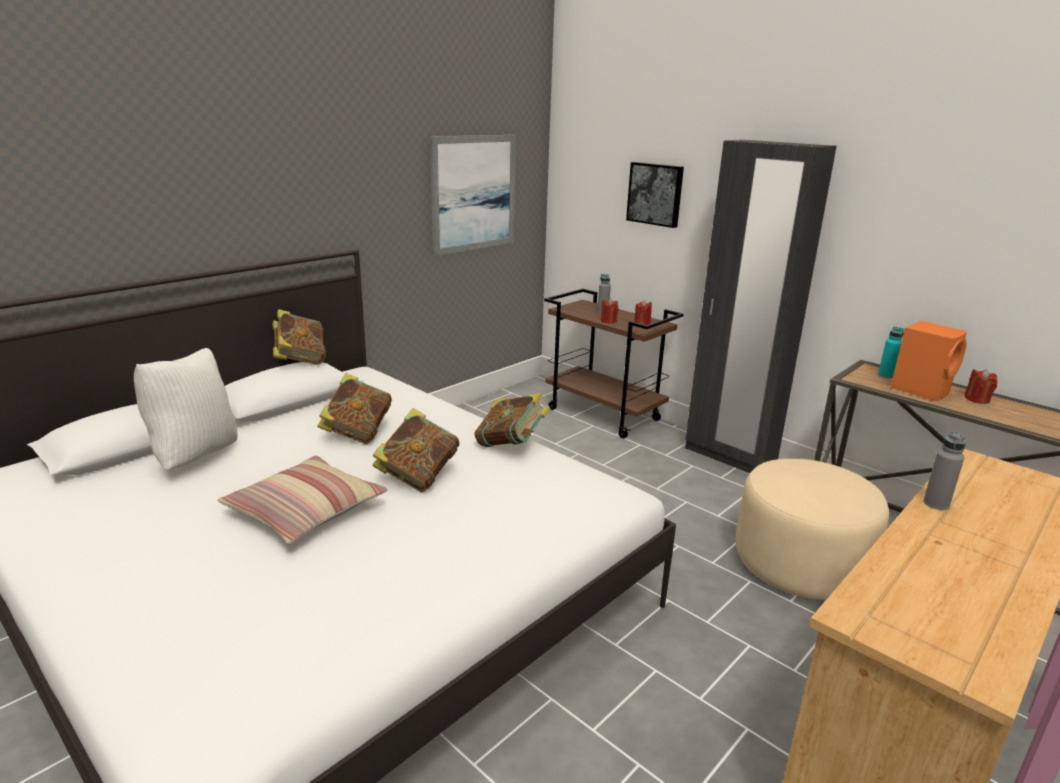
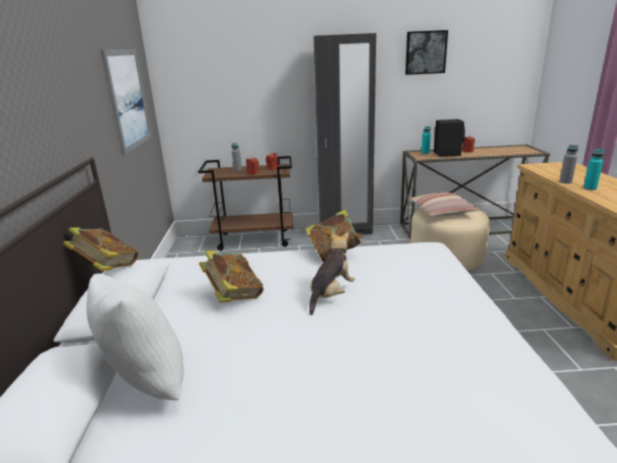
camera: 45 degrees left, 0 degrees up
pillow [218,456,387,544] -> pillow moved to [409,192,481,216]
book [373,408,460,492] -> plush toy [309,232,355,315]
picture [626,162,684,228] -> picture moved to [405,30,448,75]
orange speaker [890,321,967,401] -> black speaker [434,119,465,157]
none -> turquoise bottle [583,149,604,190]

